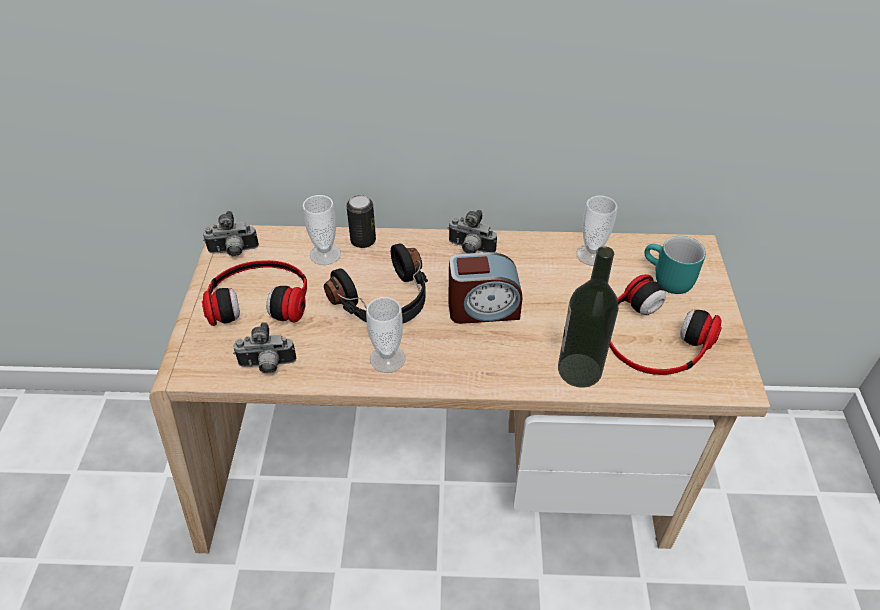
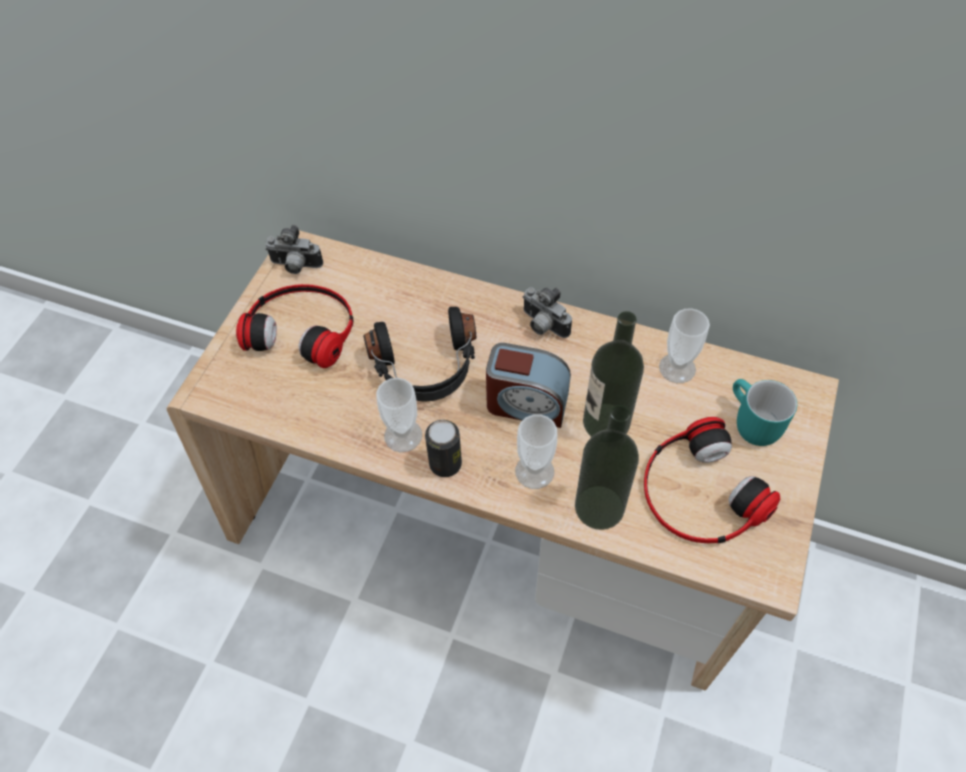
camera: 20 degrees right, 10 degrees up
camera [233,322,296,374] -> none
cup [302,195,341,265] -> cup moved to [515,414,557,489]
can [346,195,376,248] -> can moved to [425,420,462,477]
none -> bottle [583,311,644,437]

